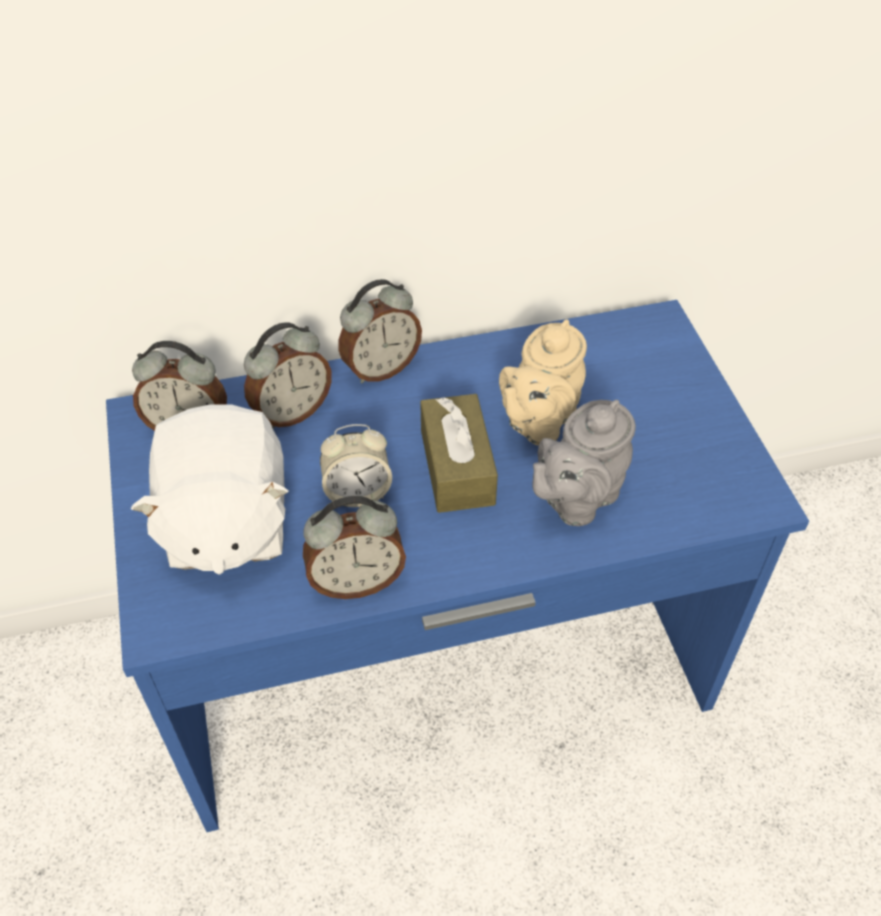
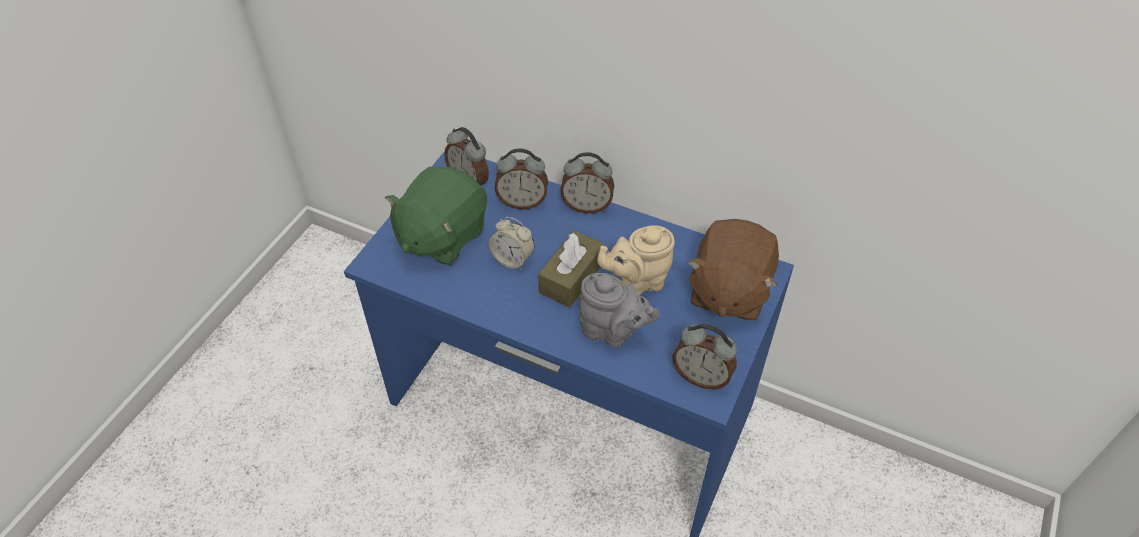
camera: 40 degrees right, 0 degrees up
white plush toy [131,404,289,575] -> green plush toy [385,167,487,265]
alarm clock [303,496,406,599] -> alarm clock moved to [673,324,737,390]
grey teapot [532,400,636,526] -> grey teapot turned 150 degrees counterclockwise [578,273,660,347]
none -> brown plush toy [687,219,779,321]

